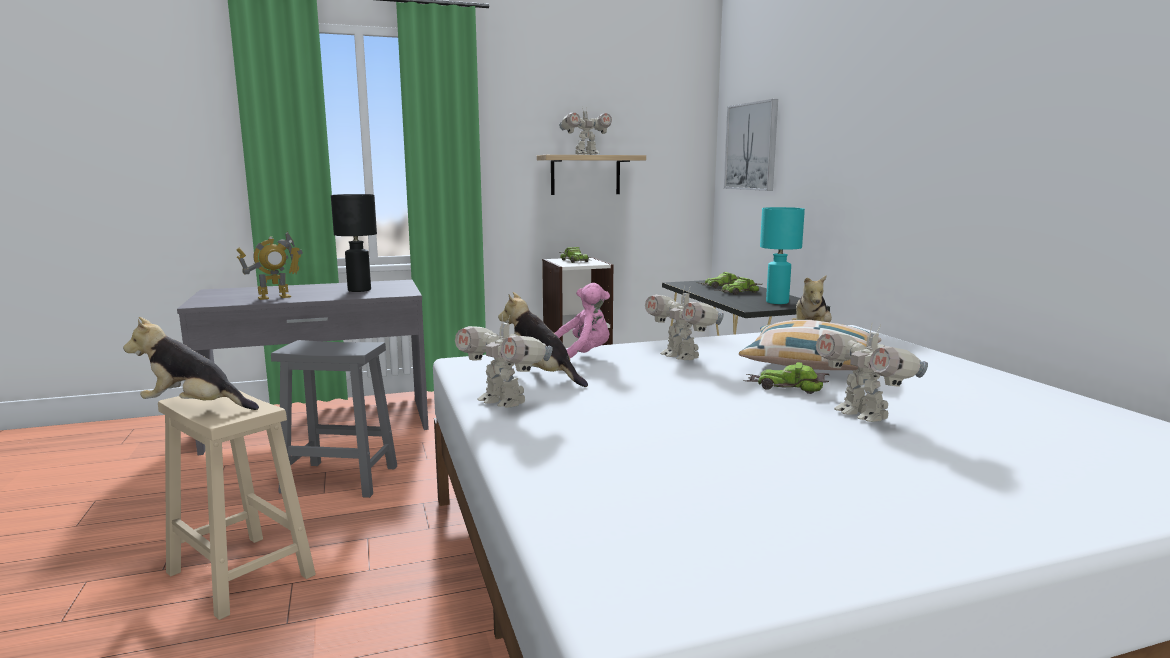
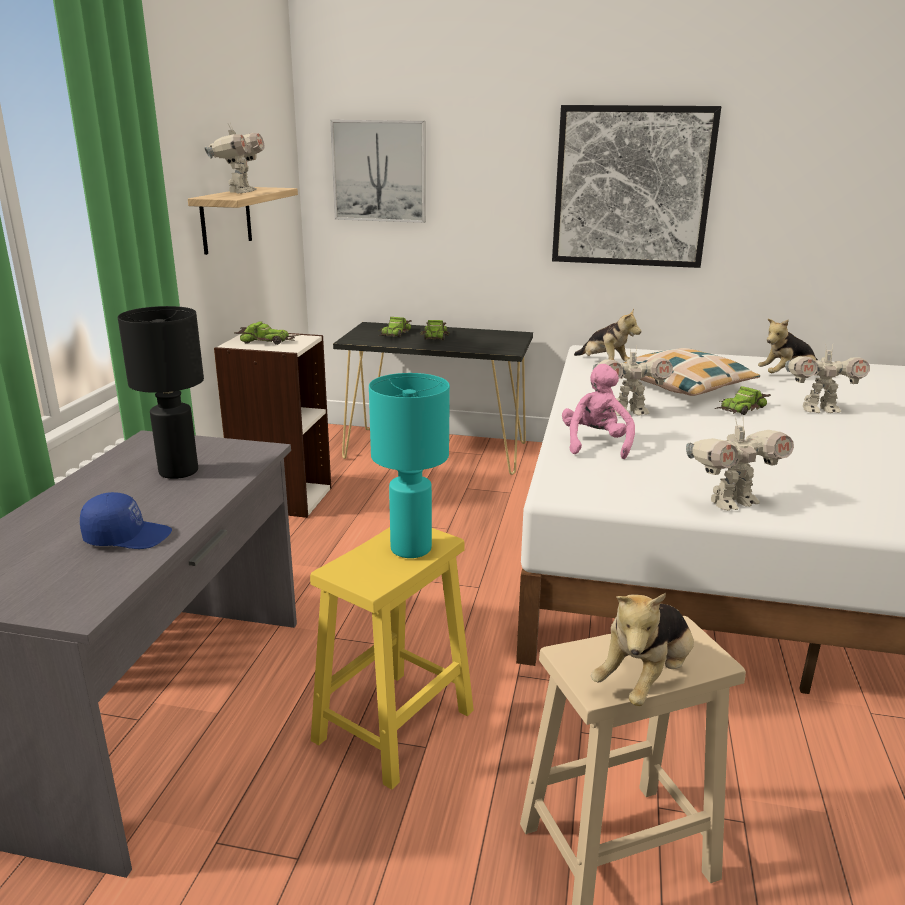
camera: 60 degrees left, 10 degrees up
toy robot [237,232,303,300] -> blue cap [80,492,172,549]
grey stool [271,340,397,498] -> yellow stool [310,527,474,790]
plush toy [498,292,588,387] -> plush toy moved to [758,319,818,373]
turquoise table lamp [760,207,805,304] -> turquoise table lamp moved to [369,373,450,558]
none -> picture [552,105,721,268]

